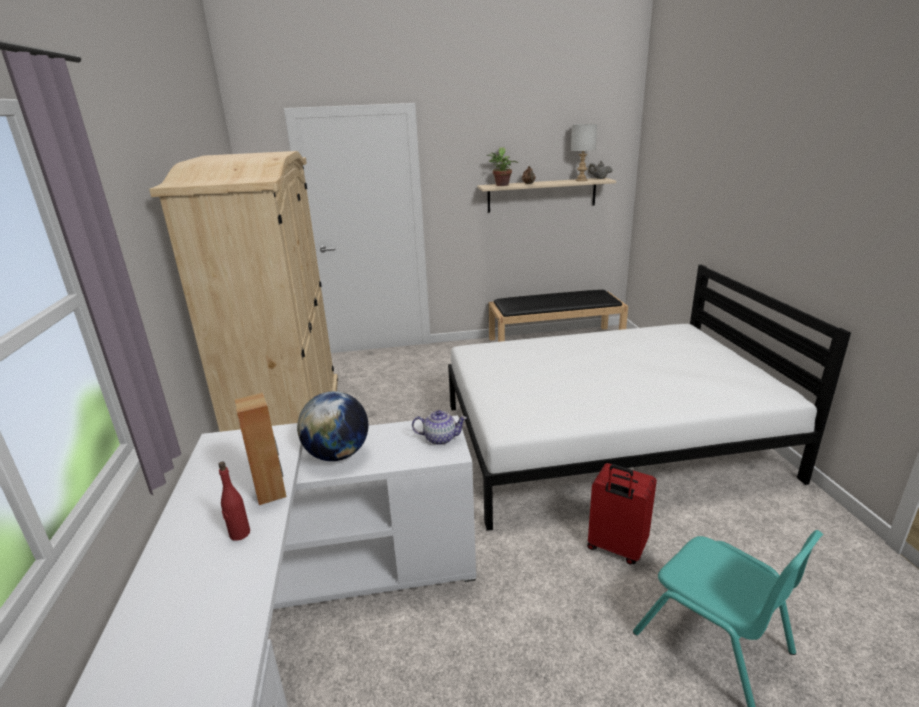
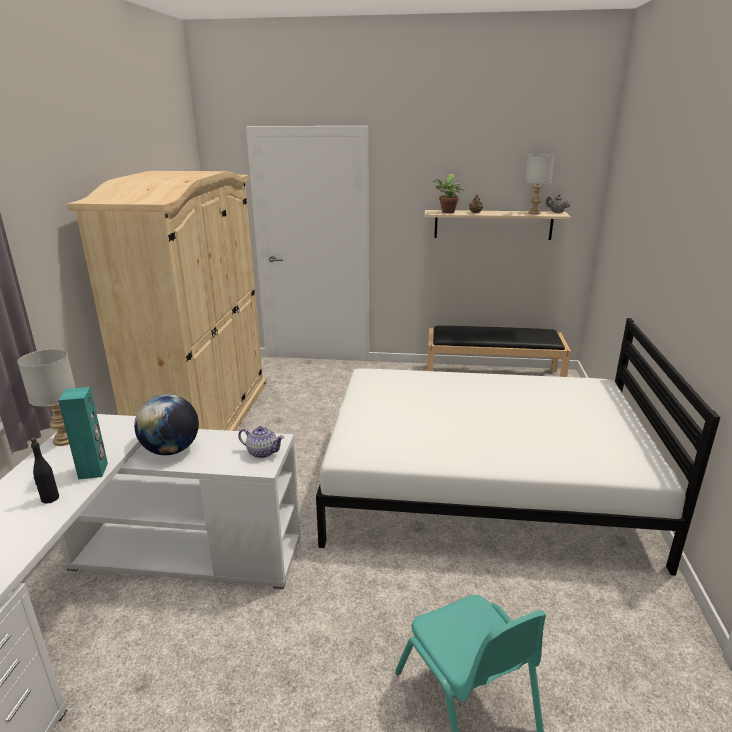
camera: 15 degrees right, 0 degrees up
red bottle [218,461,250,541] -> black bottle [31,437,59,504]
brown speaker [234,393,287,505] -> turquoise speaker [58,387,108,479]
red suitcase [587,463,657,564] -> none
none -> grey table lamp [18,349,76,446]

